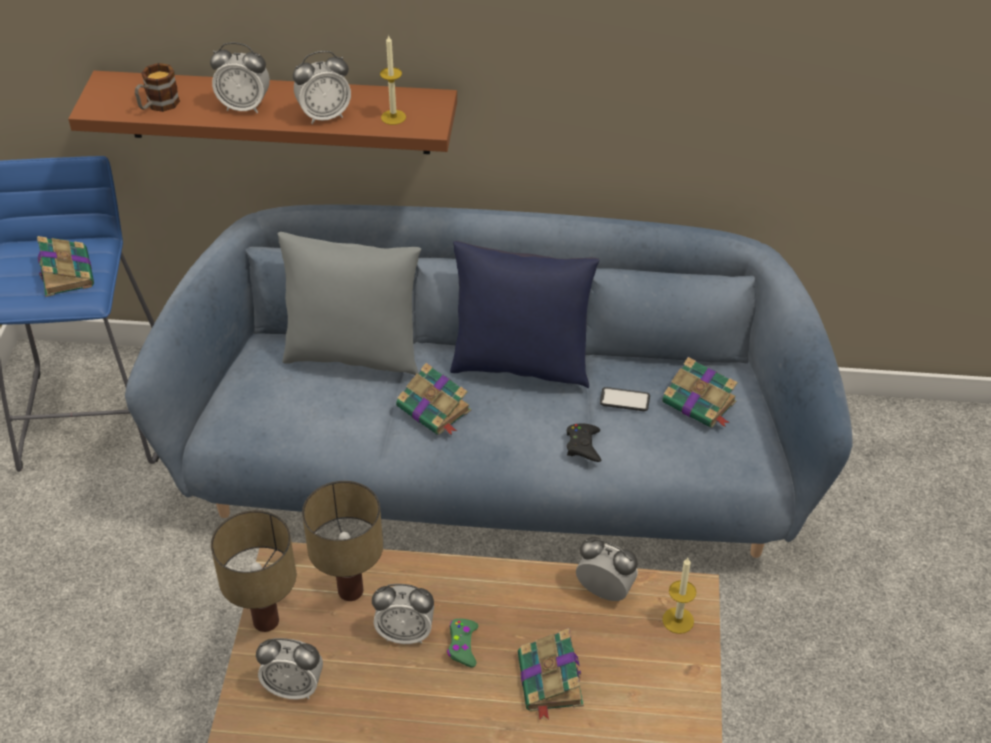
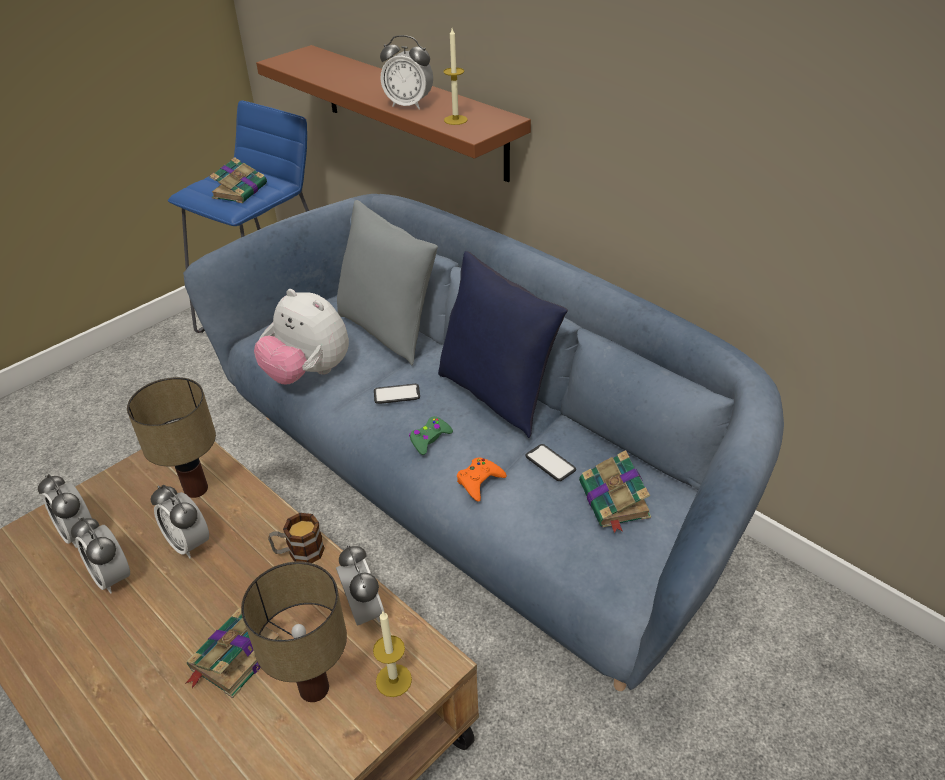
camera: 40 degrees right, 5 degrees down
mug [135,63,180,112] -> mug moved to [268,513,325,563]
alarm clock [210,42,270,113] -> alarm clock moved to [71,517,130,594]
table lamp [211,510,296,632] -> table lamp moved to [241,561,347,702]
book [396,363,471,435] -> phone [374,384,420,404]
green game controller [447,619,478,667] -> green game controller moved to [409,416,453,455]
black game controller [567,423,601,462] -> orange game controller [457,457,507,502]
none -> plush toy [254,289,349,384]

